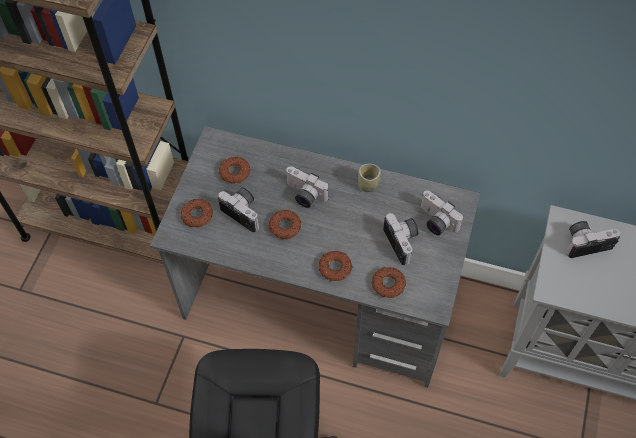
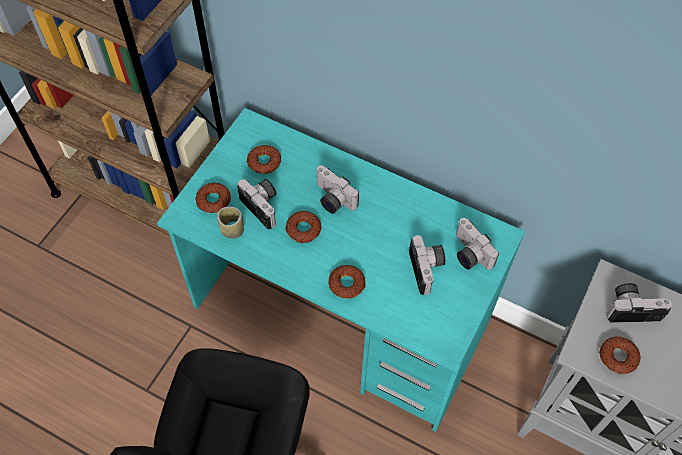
camera: 10 degrees right, 0 degrees up
grey desk [150,126,480,388] -> turquoise desk [157,108,525,432]
cup [358,164,381,192] -> cup moved to [217,206,244,239]
donut [371,267,406,298] -> donut moved to [599,337,641,374]

